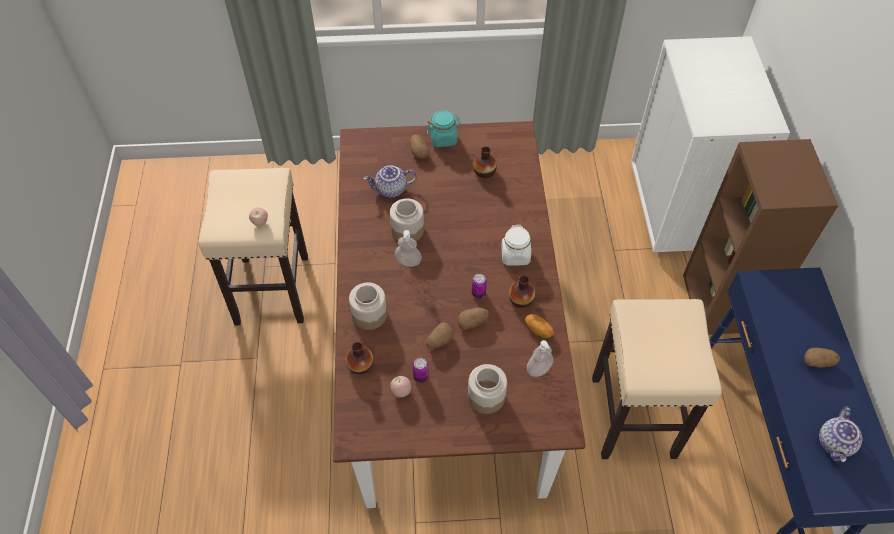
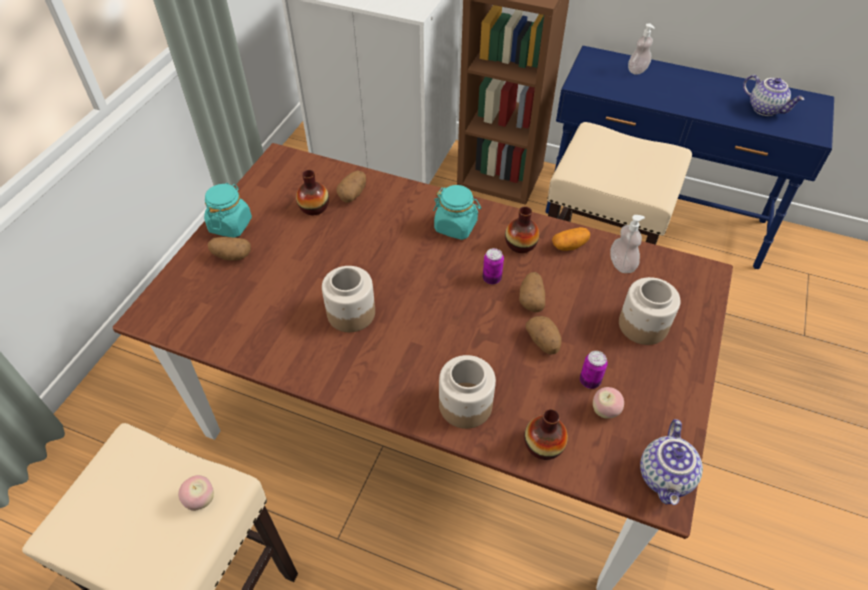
camera: 65 degrees left, 5 degrees down
teapot [363,165,417,198] -> teapot moved to [640,419,703,505]
soap dispenser [394,230,422,267] -> soap dispenser moved to [628,23,655,75]
white jar [501,225,531,266] -> turquoise jar [433,185,481,240]
potato [804,348,840,368] -> potato moved to [336,170,366,203]

